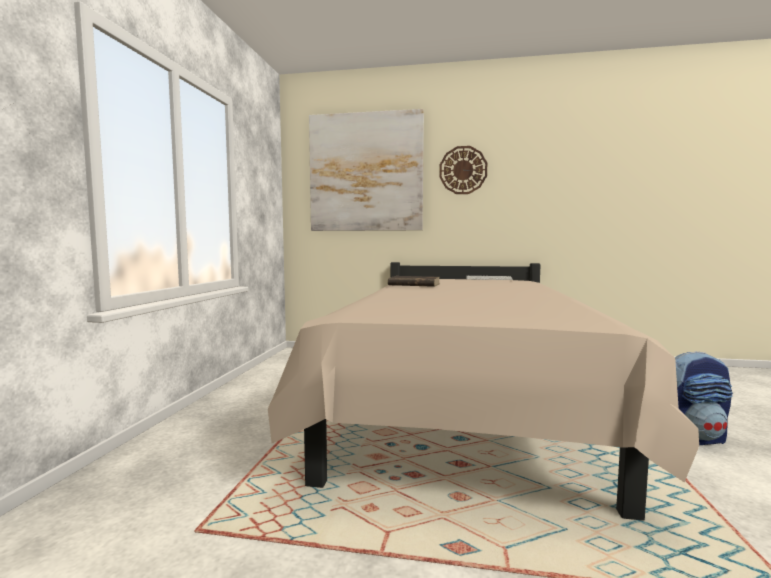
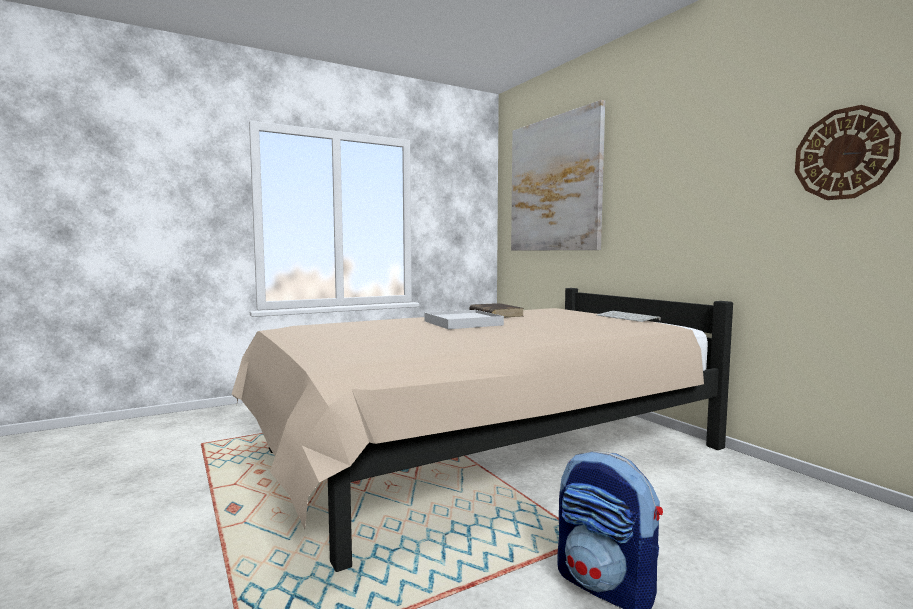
camera: 50 degrees right, 0 degrees up
wall clock [439,146,487,194] -> wall clock moved to [795,105,901,200]
none -> white tray [425,310,504,329]

